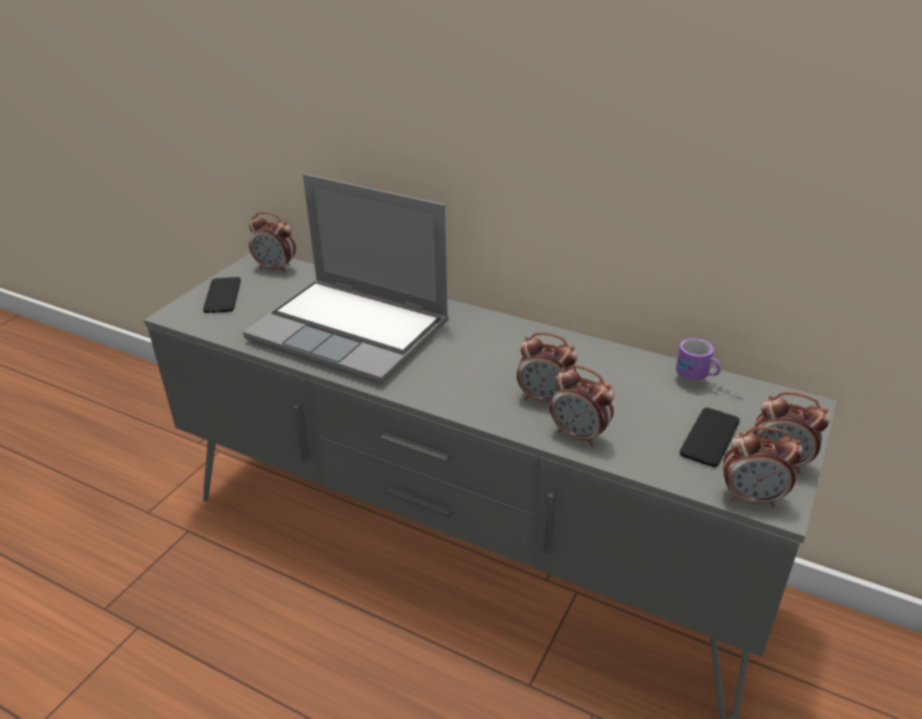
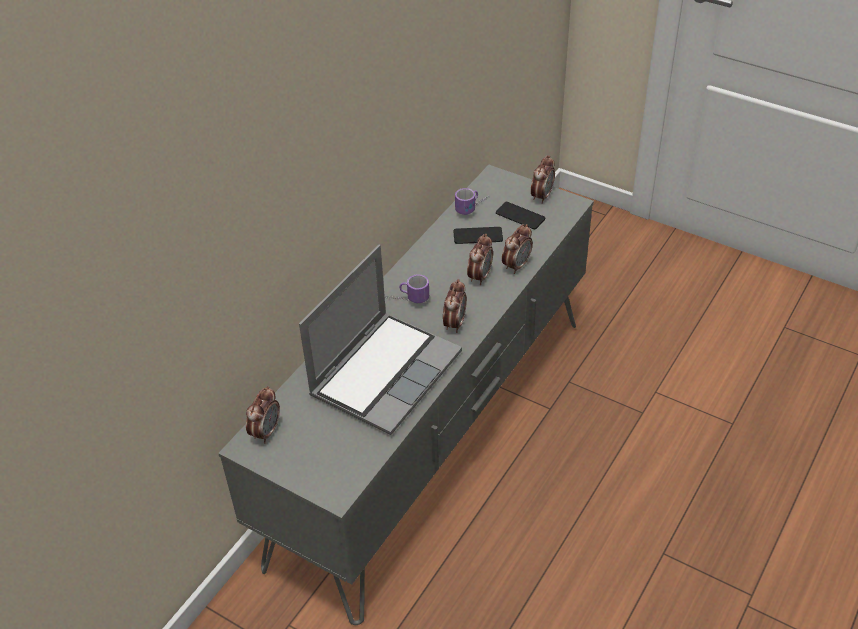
camera: 85 degrees left, 10 degrees up
phone [203,277,241,313] -> phone moved to [454,227,503,244]
alarm clock [723,427,803,507] -> alarm clock moved to [443,279,467,333]
none -> mug [385,274,429,303]

